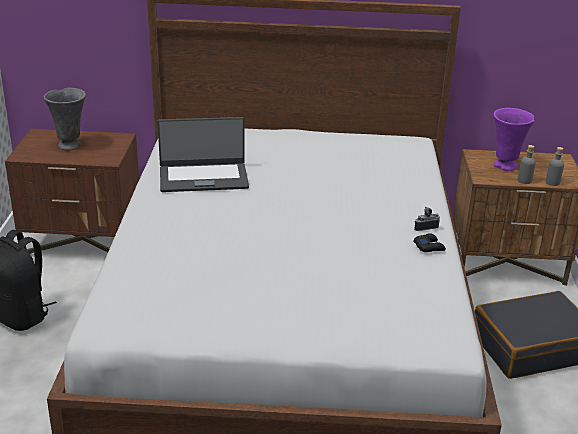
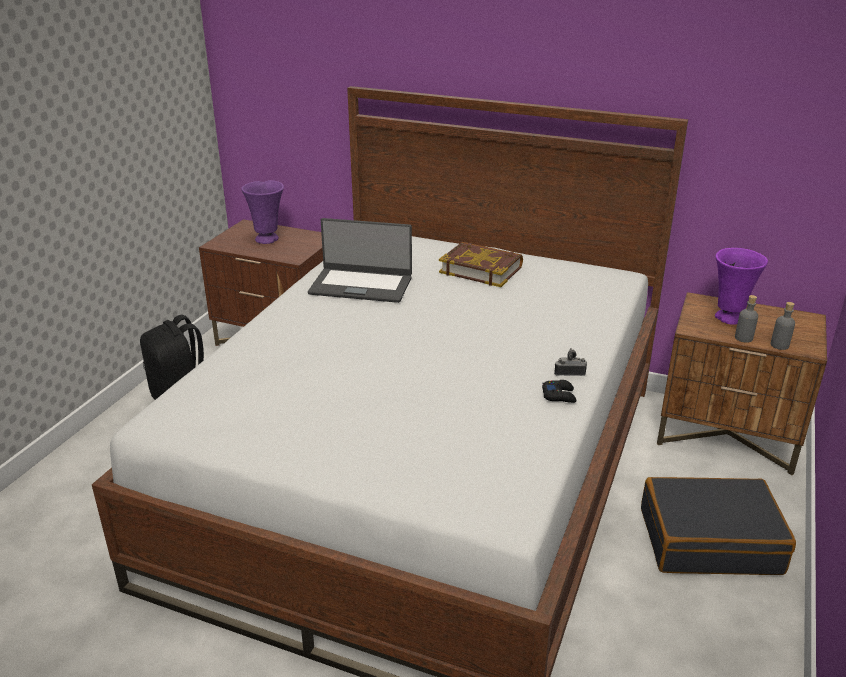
camera: 20 degrees right, 0 degrees up
grey vase [44,88,86,150] -> purple vase [241,180,284,244]
none -> book [439,242,523,287]

